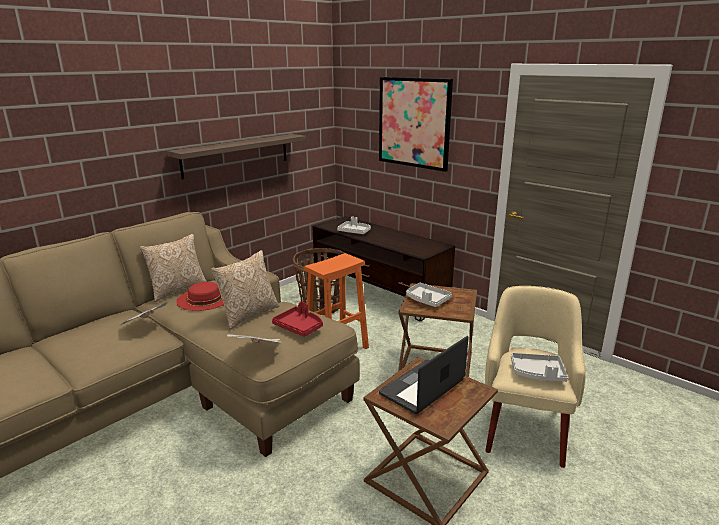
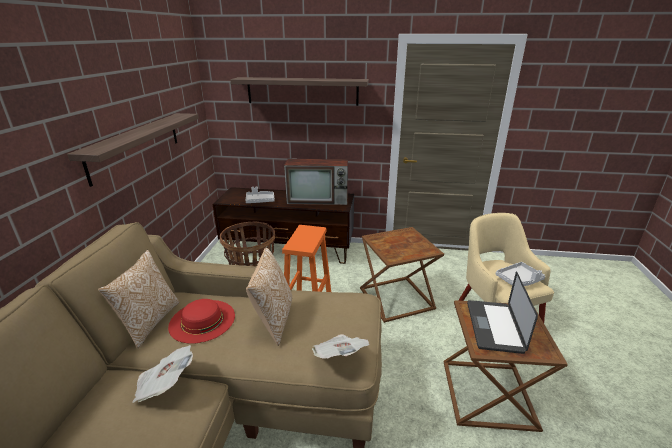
camera: 35 degrees left, 5 degrees up
red tray [272,302,323,337] -> none
picture [379,77,453,172] -> shelf [230,77,369,106]
grey tray [406,283,452,307] -> none
none -> television [284,159,348,205]

